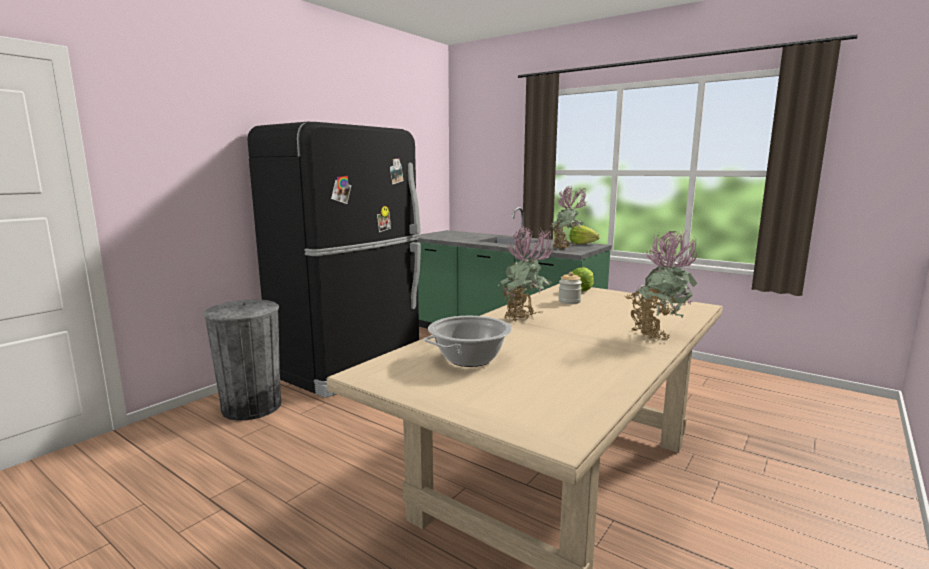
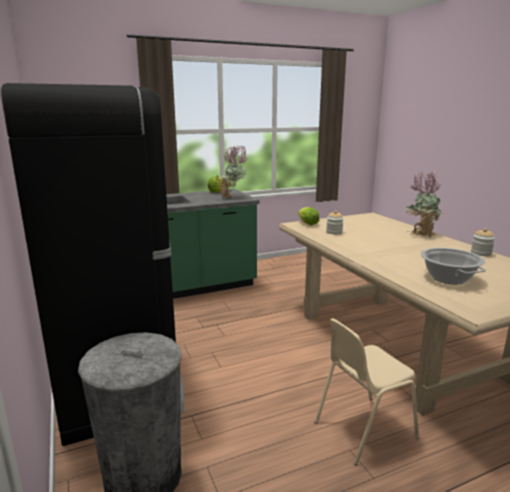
camera: 60 degrees left, 5 degrees up
potted plant [498,226,553,322] -> none
none -> beige chair [315,318,419,466]
none -> jar [471,228,495,256]

